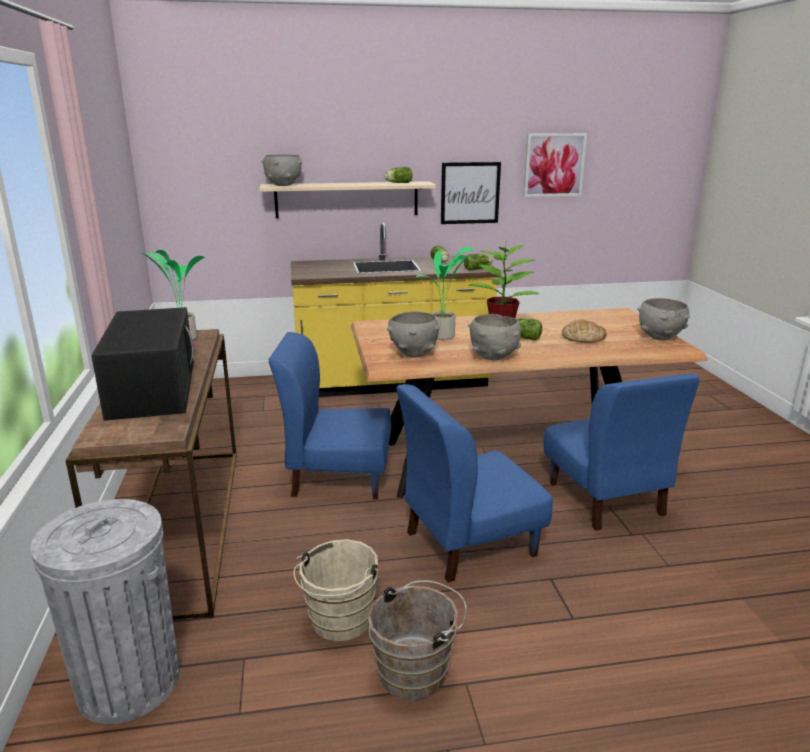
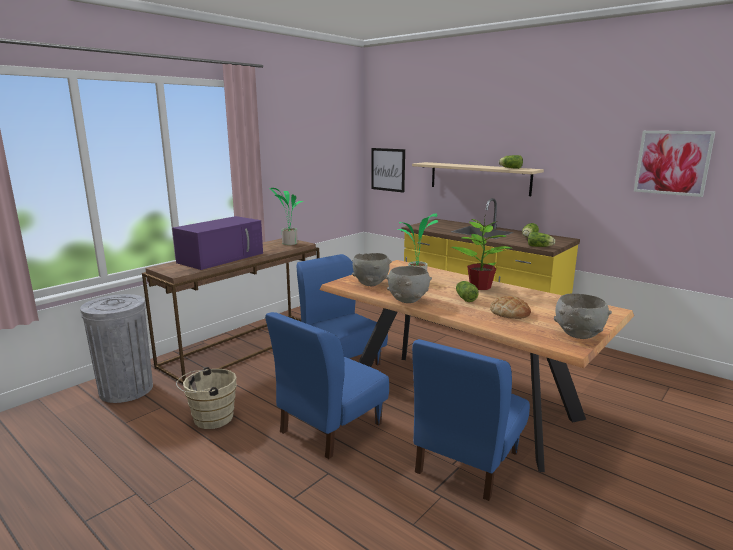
camera: 50 degrees right, 5 degrees down
black microwave [91,307,194,421] -> purple microwave [172,216,263,270]
grey bowl [262,155,302,186] -> none
brown bucket [367,580,467,701] -> none
blue chair [396,384,553,583] -> blue chair turned 75 degrees counterclockwise [265,312,389,459]
picture [441,162,501,224] -> picture moved to [371,148,405,193]

